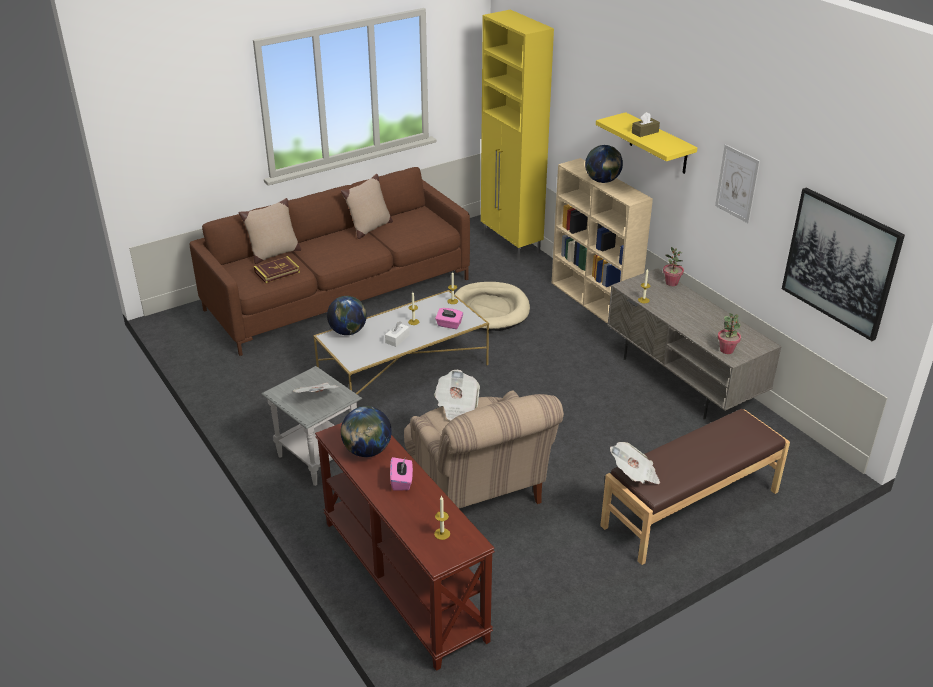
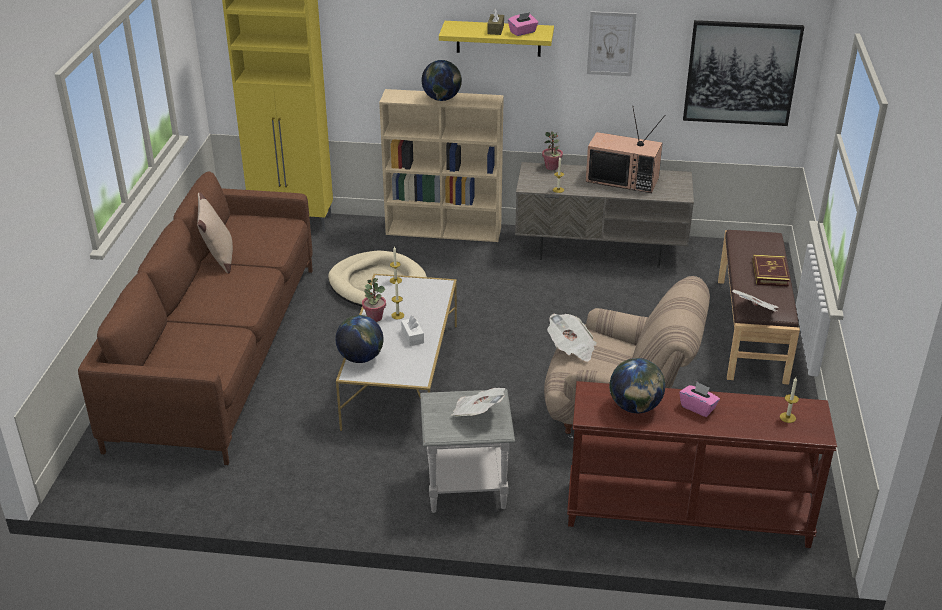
camera: 50 degrees left, 0 degrees up
beige pillow [239,198,301,264] -> none
book [254,256,300,283] -> book moved to [752,255,790,287]
pink tissue box [435,308,463,329] -> pink tissue box moved to [508,12,538,36]
potted plant [718,313,741,354] -> potted plant moved to [362,278,386,322]
none -> television [586,106,666,193]

